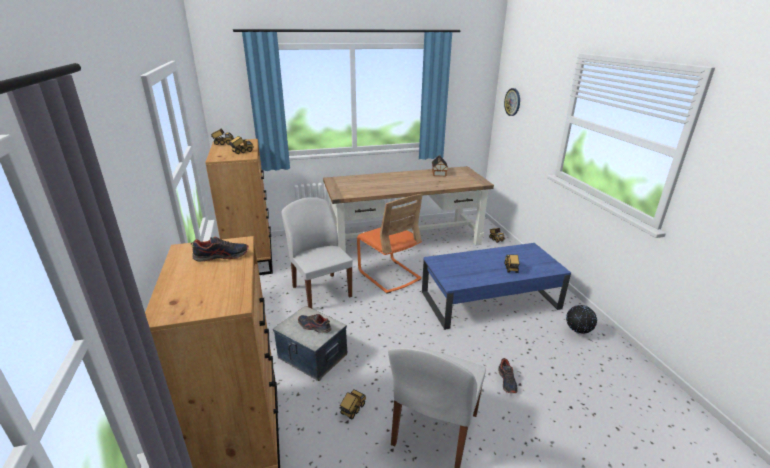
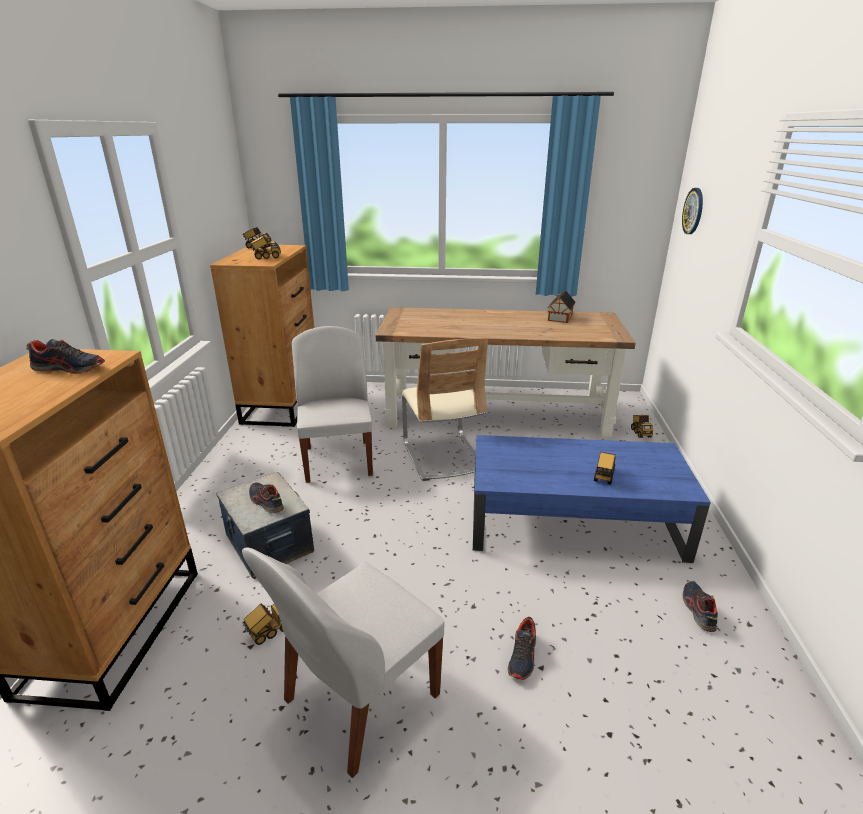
camera: 20 degrees right, 0 degrees up
orange chair [357,194,423,294] -> beige chair [402,338,488,481]
globe [566,305,597,334] -> shoe [683,581,718,632]

